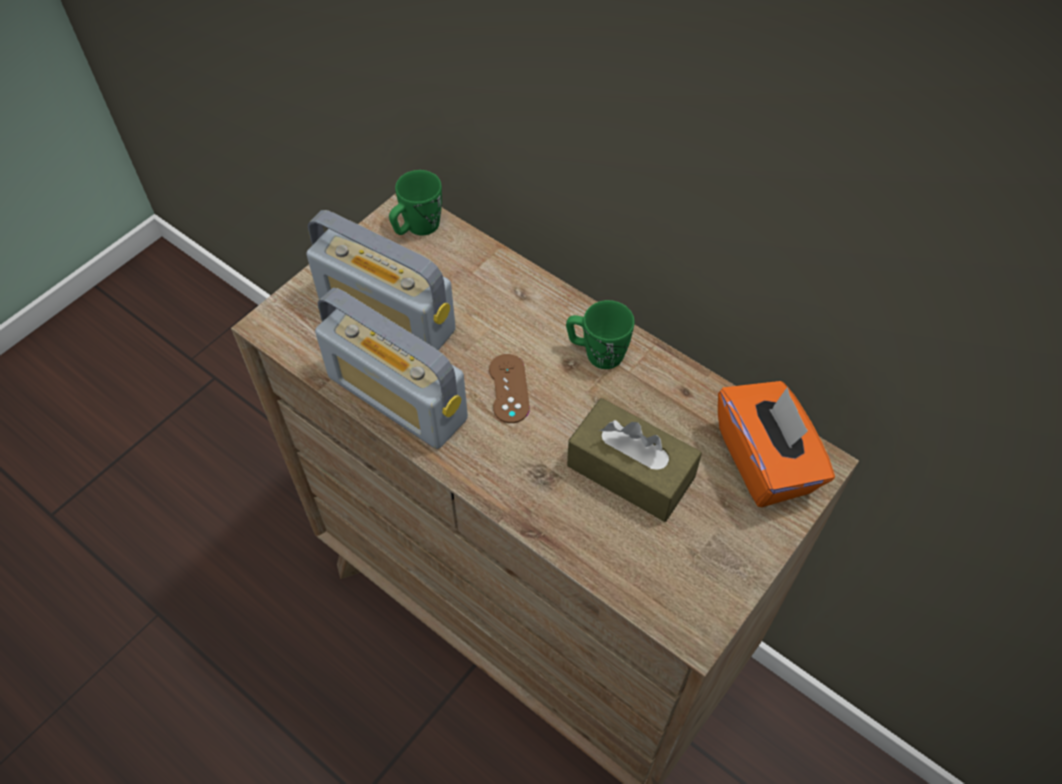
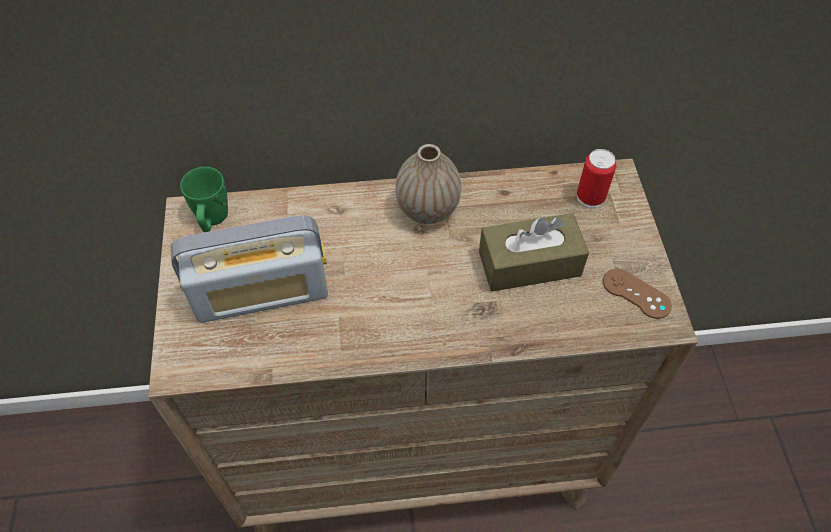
camera: 45 degrees left, 0 degrees up
radio [315,288,468,449] -> none
brown game controller [489,354,530,423] -> brown game controller moved to [603,269,672,319]
green mug [566,300,634,369] -> vase [395,144,461,224]
orange tissue box [718,381,835,507] -> can [577,149,617,208]

